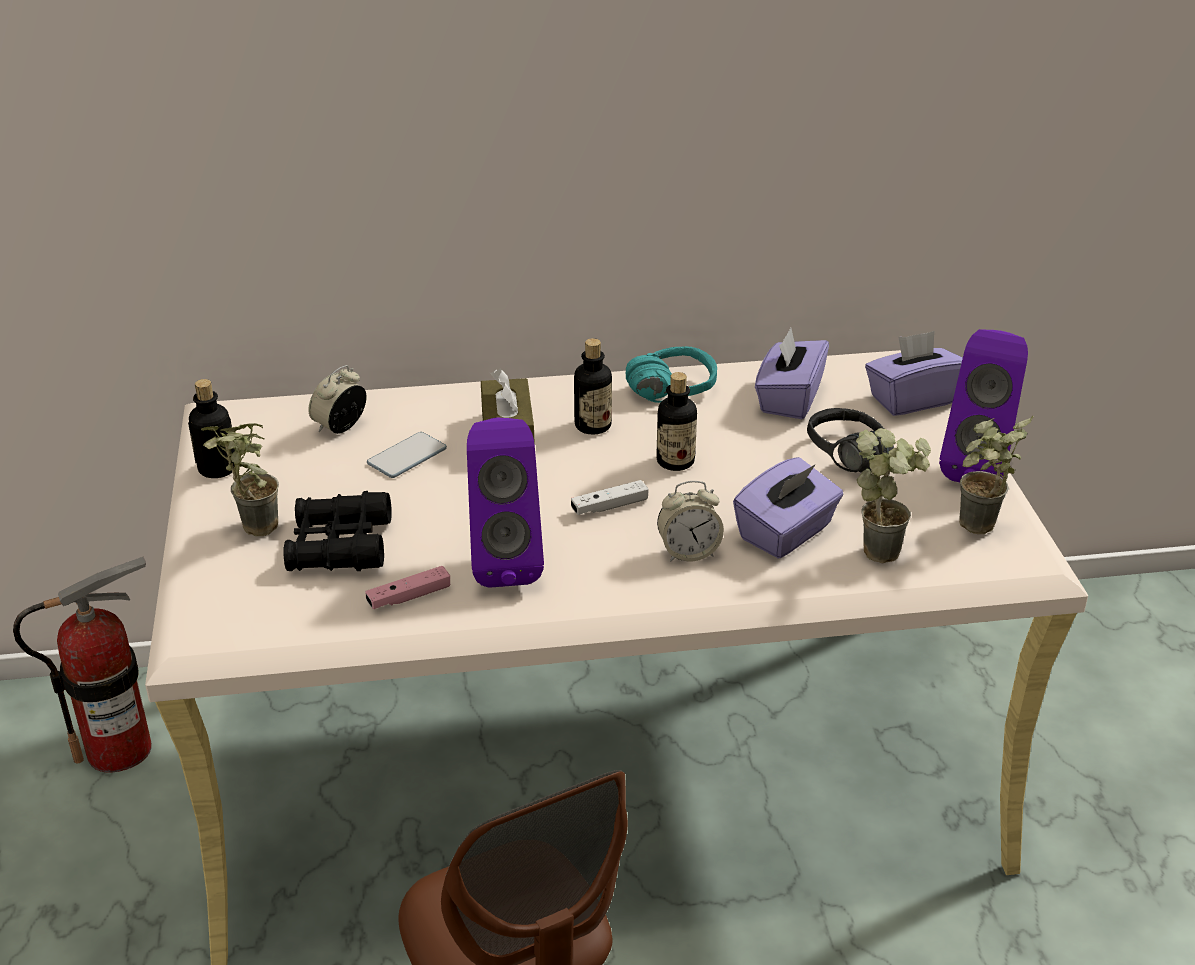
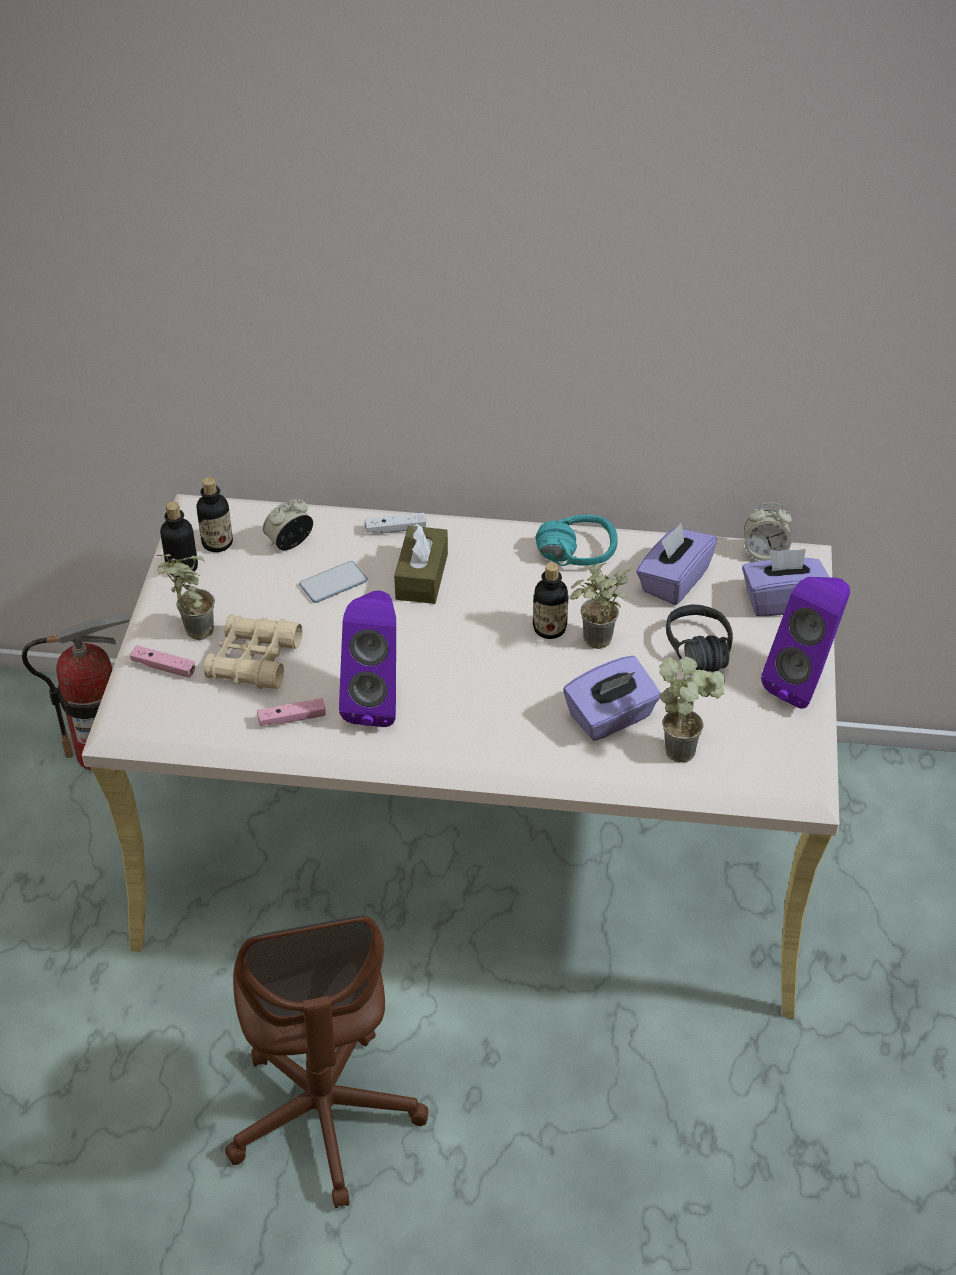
camera: 15 degrees right, 10 degrees up
black binoculars [283,491,392,571] -> beige binoculars [204,614,303,689]
white game controller [571,480,649,515] -> white game controller moved to [365,513,426,533]
bottle [574,338,612,435] -> bottle moved to [197,477,233,552]
alarm clock [657,481,724,562] -> alarm clock moved to [744,502,792,561]
potted plant [959,416,1034,534] -> potted plant moved to [569,563,632,649]
none -> pink game controller [130,646,195,678]

